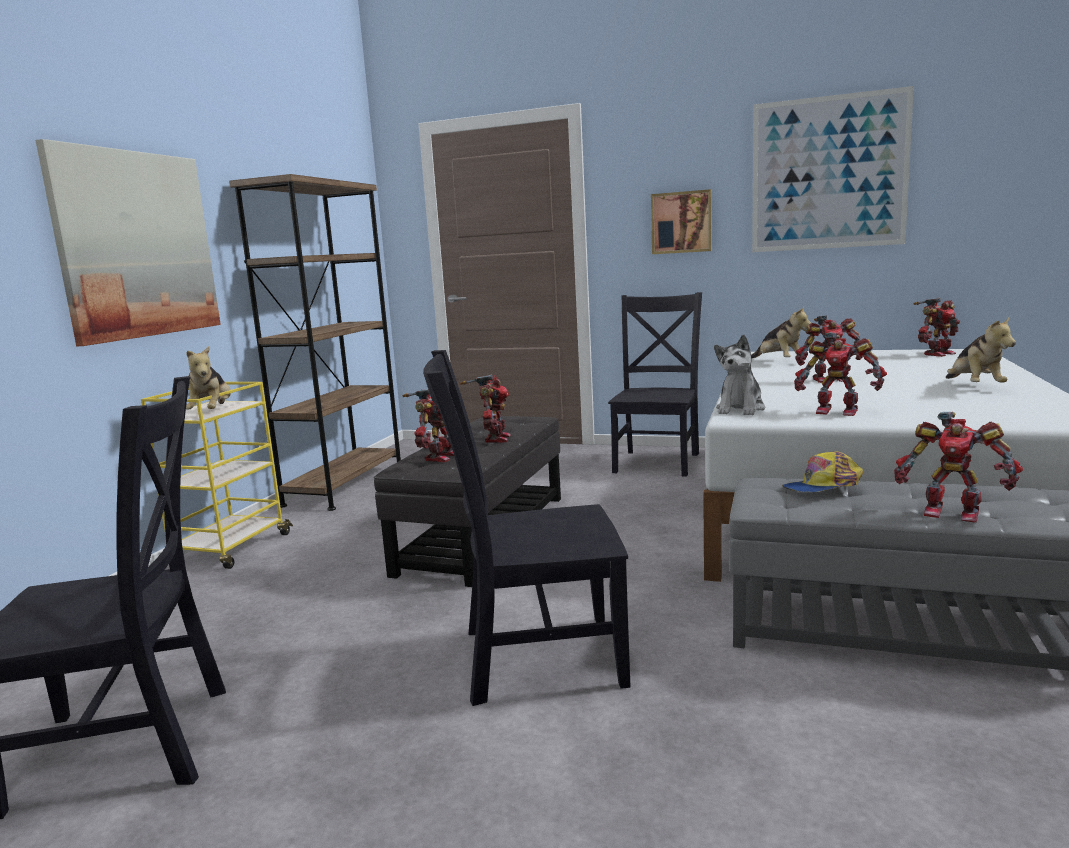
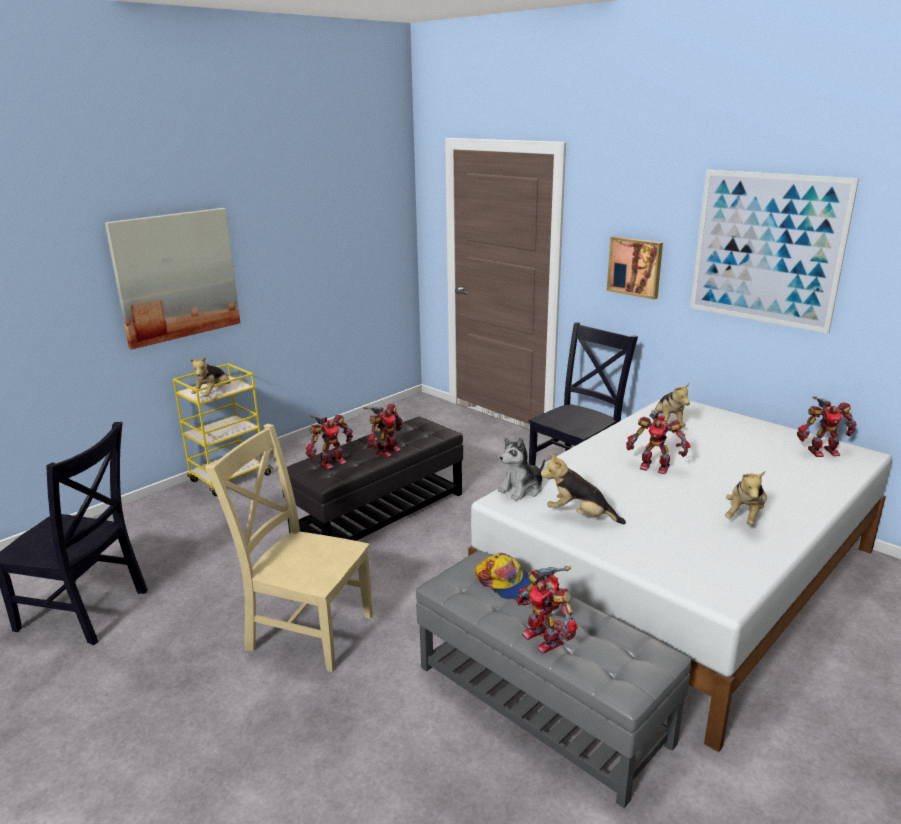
camera: 25 degrees right, 10 degrees up
brown bookcase [229,174,401,511] -> none
black chair [423,350,631,706] -> beige chair [205,424,373,672]
cap [782,451,863,492] -> cap turned 135 degrees counterclockwise [475,552,532,599]
toy robot [794,332,887,416] -> plush toy [541,453,626,524]

